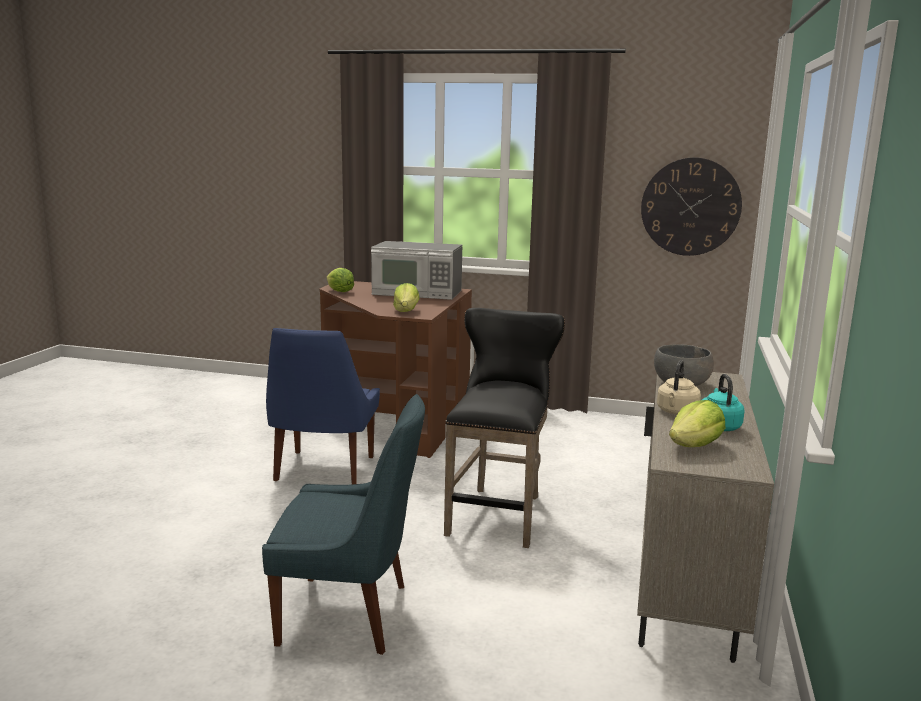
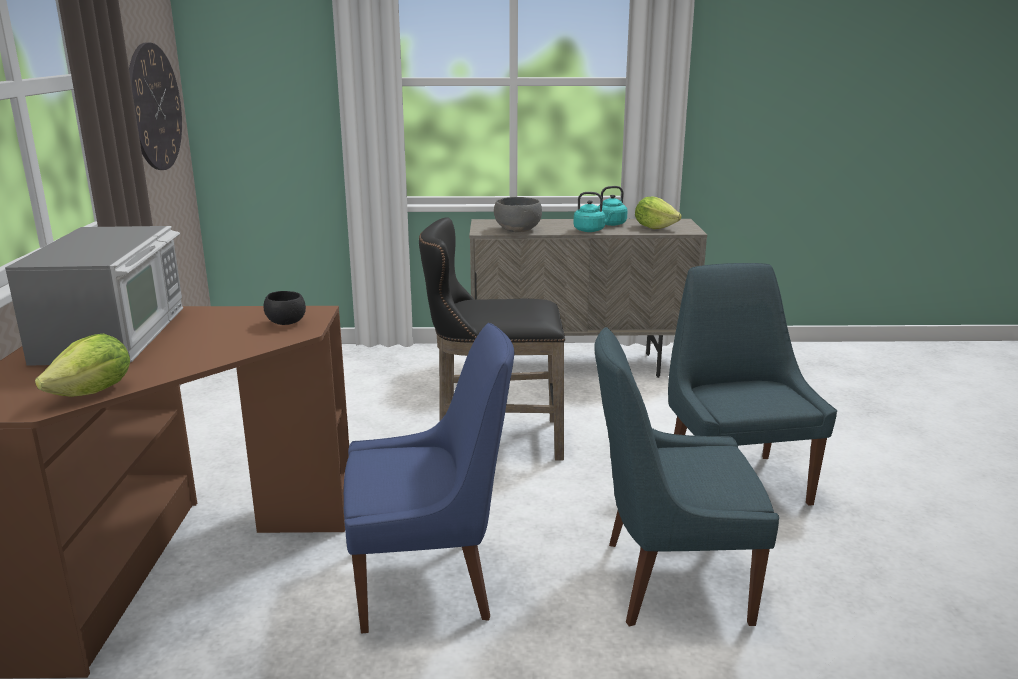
camera: 105 degrees left, 5 degrees up
lettuce [393,283,420,312] -> black bowl [264,291,306,325]
beige kettle [657,360,701,414] -> turquoise kettle [574,192,615,232]
none -> blue chair [594,327,779,627]

